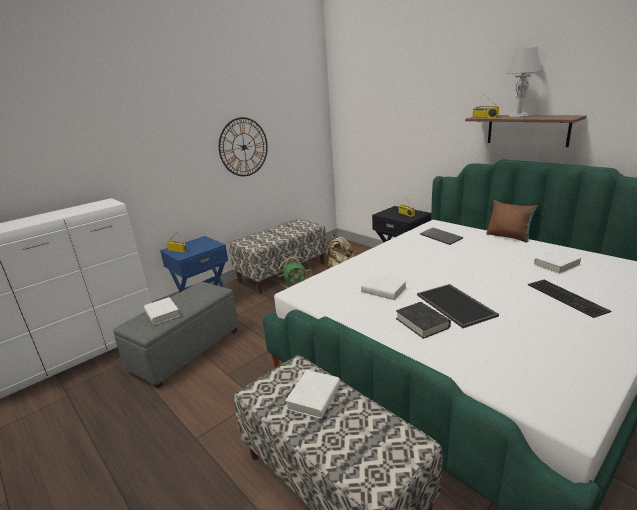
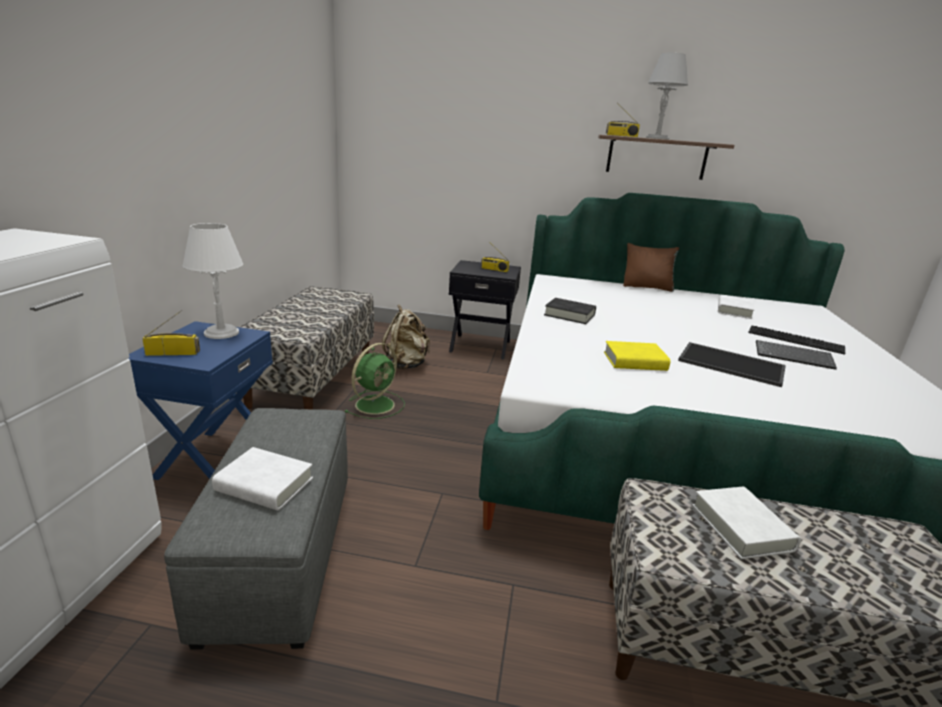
camera: 40 degrees left, 0 degrees up
wall clock [219,117,268,176] -> none
white book [361,274,407,300] -> yellow book [604,341,670,371]
black book [396,302,451,339] -> black book moved to [544,298,596,324]
keyboard [420,228,463,245] -> keyboard moved to [756,340,837,370]
none -> white table lamp [183,223,243,339]

